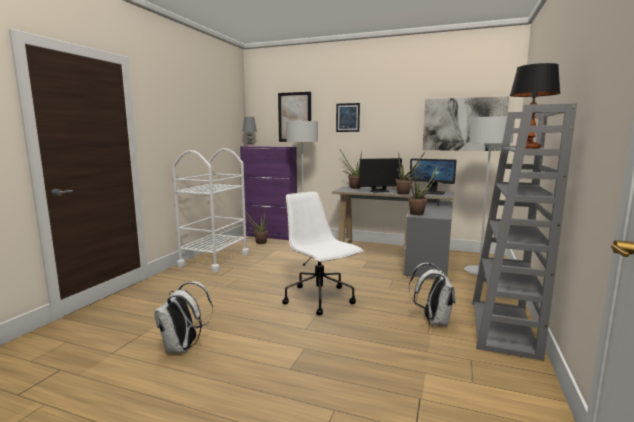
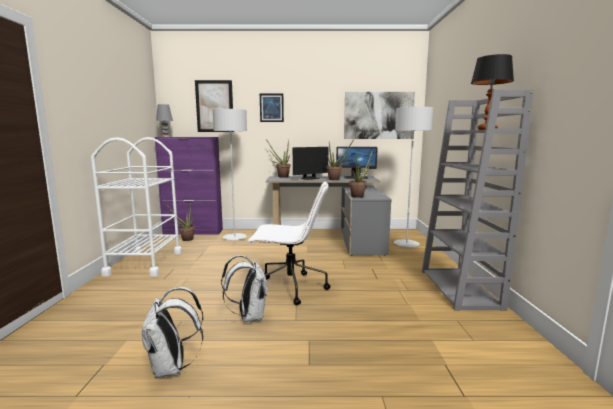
camera: 20 degrees left, 0 degrees up
white office chair [282,192,364,315] -> white office chair turned 150 degrees clockwise [247,181,330,305]
white backpack [409,263,456,326] -> white backpack moved to [221,255,268,322]

